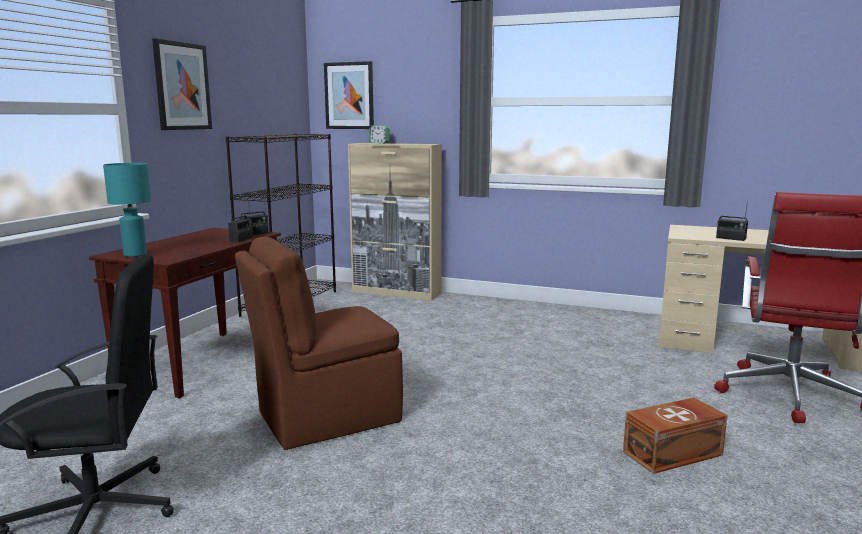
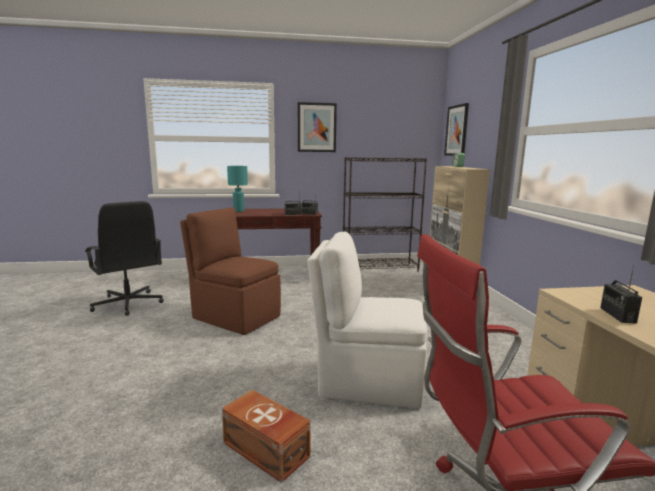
camera: 60 degrees right, 0 degrees up
none -> white chair [307,232,427,409]

